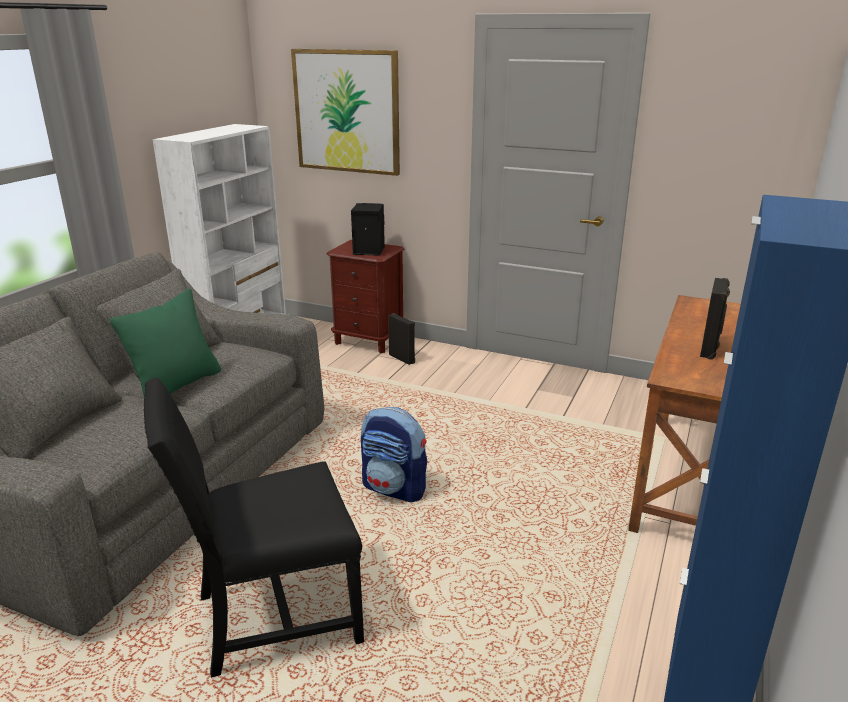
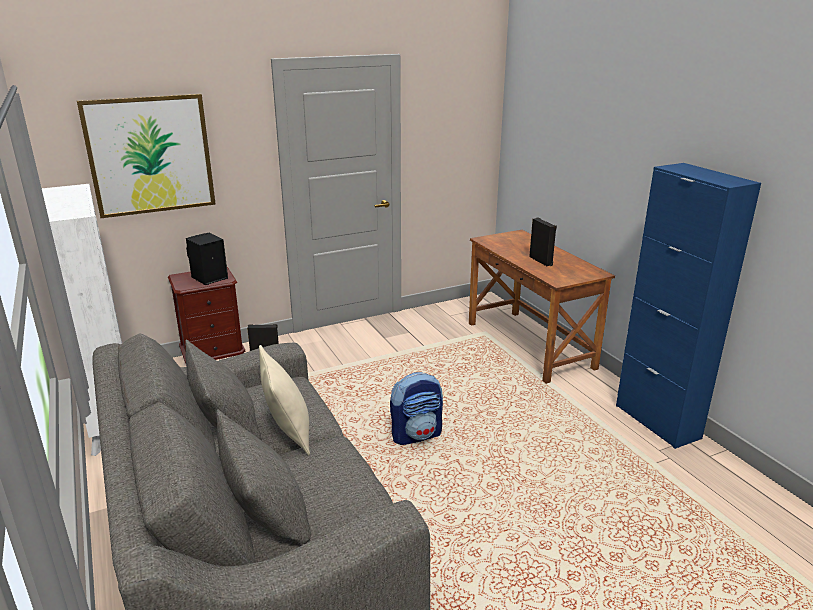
camera: 50 degrees left, 0 degrees up
green pillow [110,288,221,396] -> beige pillow [259,345,310,456]
black chair [144,378,364,678] -> none

